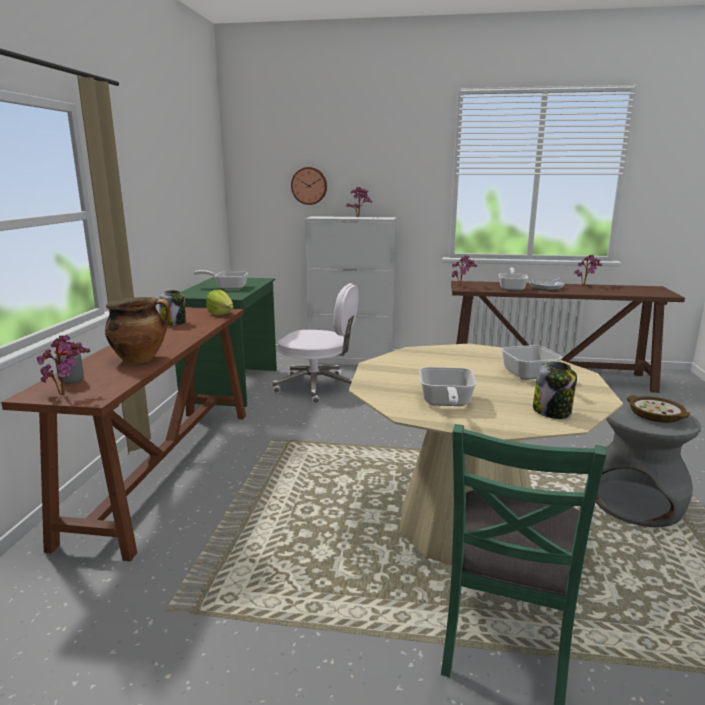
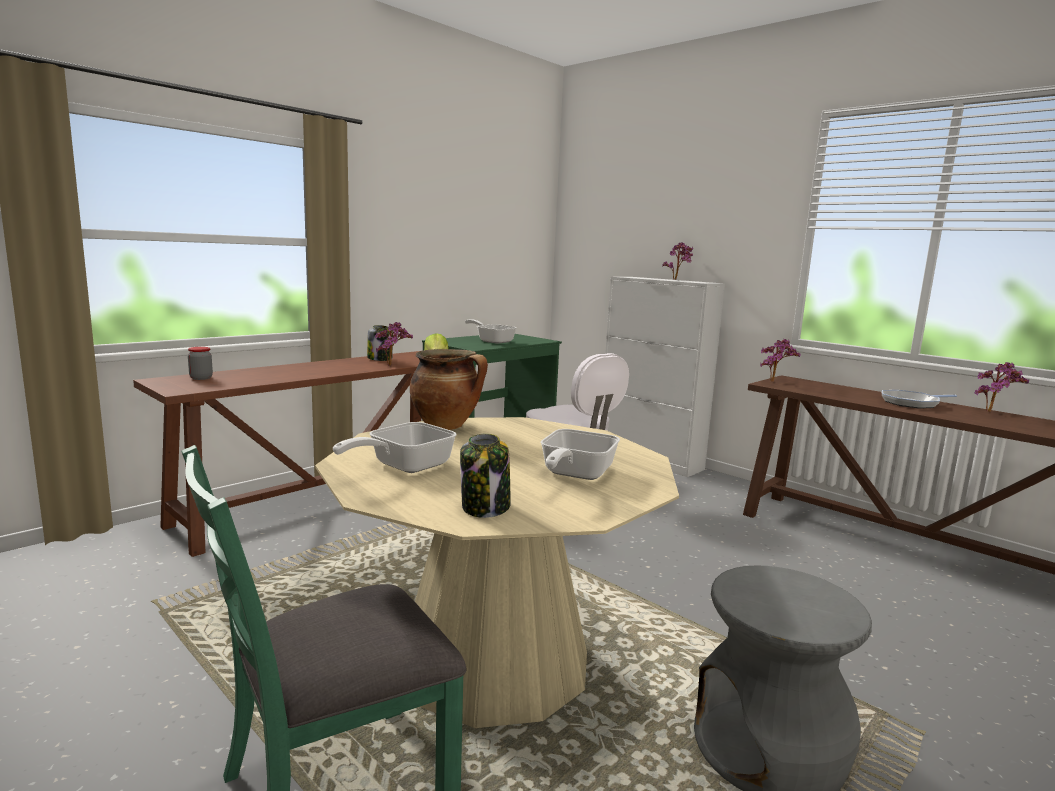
camera: 35 degrees right, 5 degrees down
potted plant [37,335,90,395] -> potted plant moved to [375,322,413,366]
cooking pot [105,297,170,363] -> cooking pot moved to [410,349,488,430]
wall clock [291,167,327,205] -> none
frying pan [499,268,528,291] -> none
bowl [627,395,691,423] -> none

